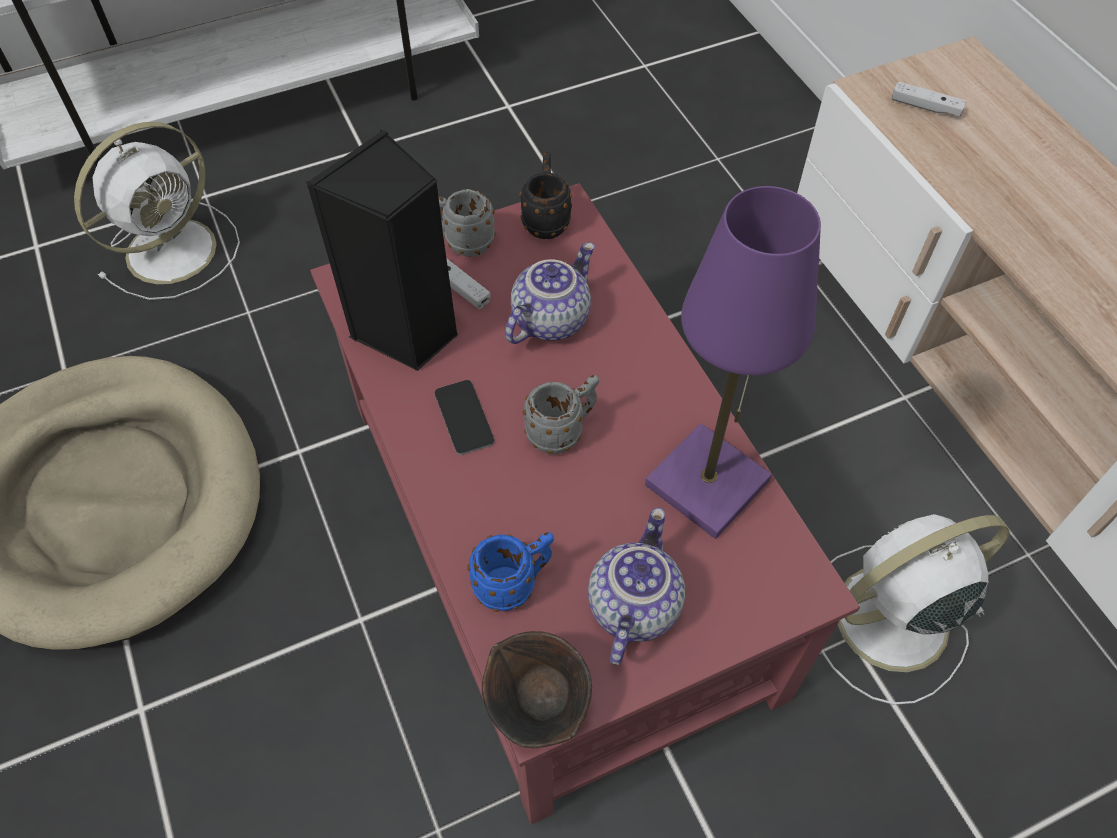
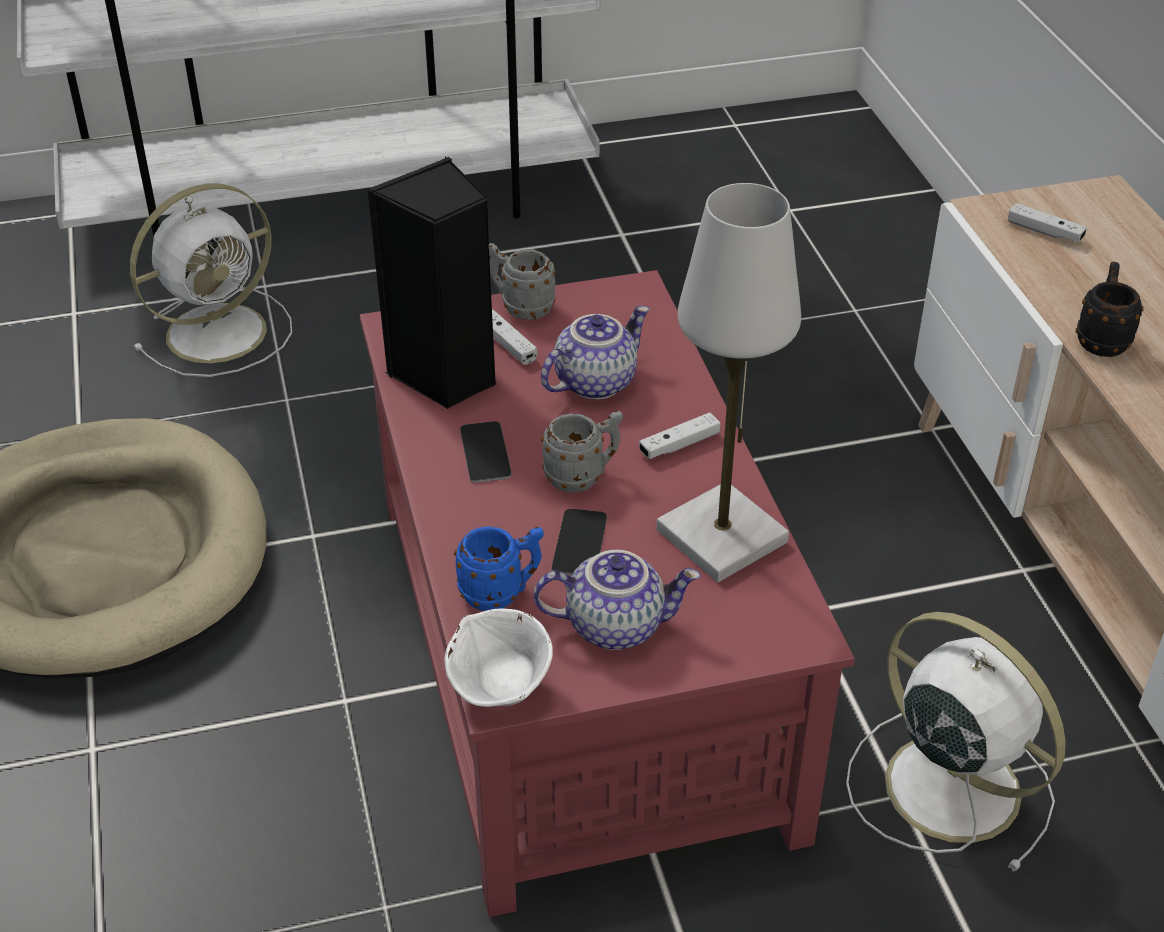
camera: 10 degrees right, 15 degrees down
brown bowl [482,631,592,748] -> white bowl [445,609,553,707]
black mug [519,152,572,239] -> black mug moved to [1075,262,1144,357]
teapot [588,508,685,665] -> teapot turned 60 degrees clockwise [533,550,701,650]
purple table lamp [645,186,821,539] -> white table lamp [657,183,801,582]
white fan [821,514,1009,705] -> white fan turned 60 degrees clockwise [846,612,1066,872]
none -> phone [552,509,607,575]
none -> white game controller [639,412,721,459]

